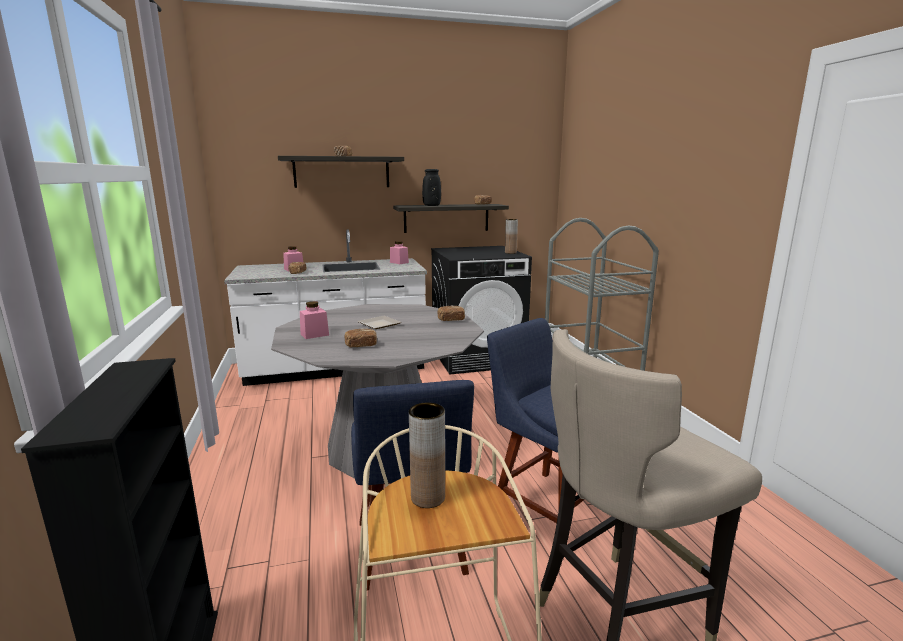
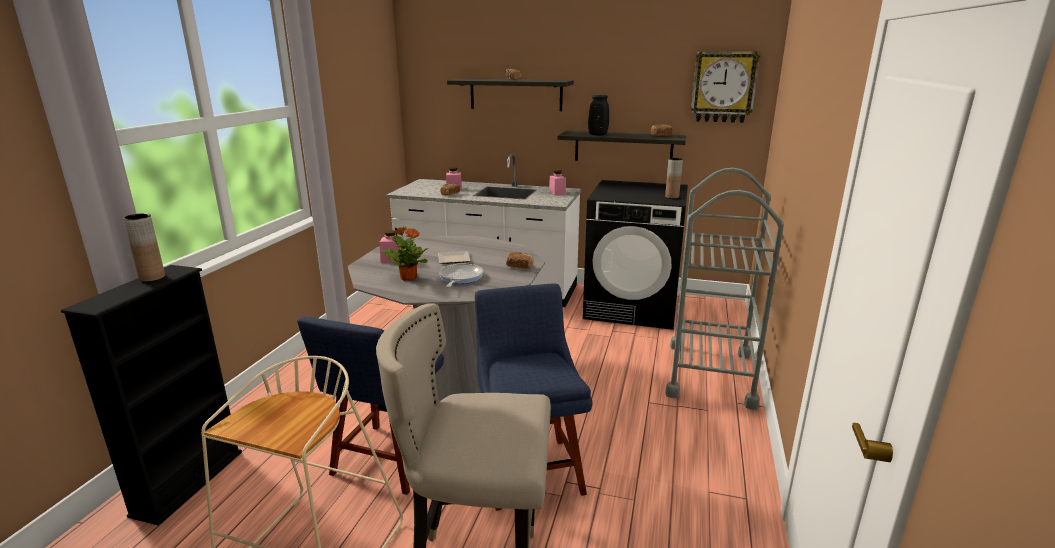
camera: 30 degrees right, 5 degrees up
bread [344,329,377,347] -> potted plant [382,226,429,281]
brown vase [409,403,445,508] -> brown vase moved to [123,213,165,282]
none -> frying pan [439,264,483,287]
none -> wall clock [691,51,760,123]

